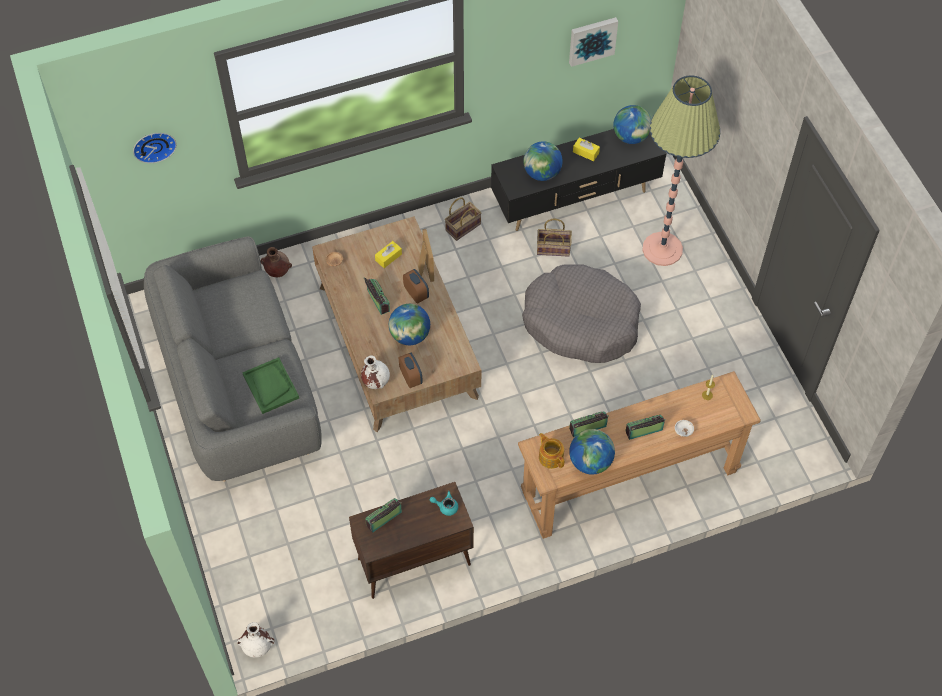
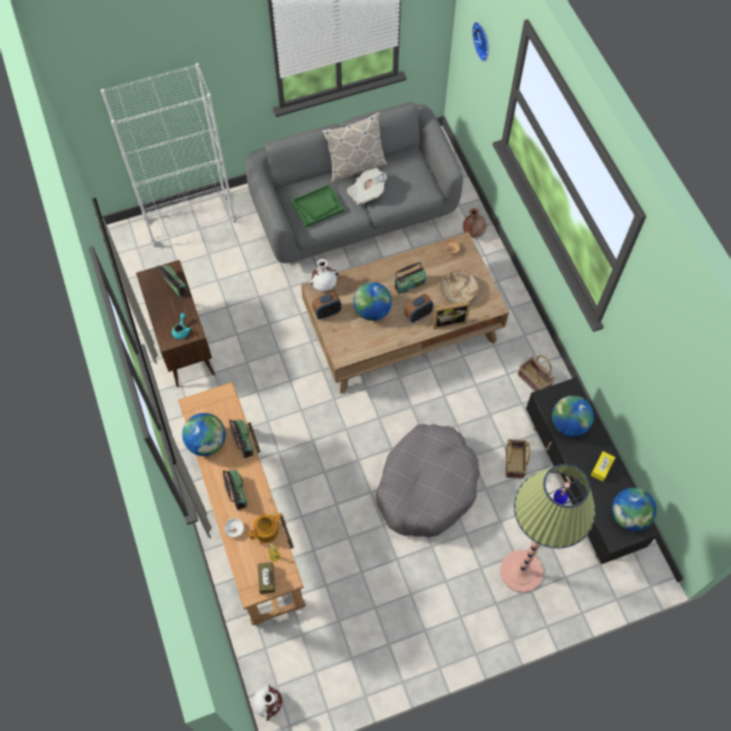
camera: 90 degrees right, 5 degrees up
white vase [237,622,274,658] -> white vase moved to [253,683,282,721]
yellow tissue box [375,241,402,268] -> beige bowl [440,271,479,303]
teapot [539,433,564,469] -> teapot moved to [248,513,282,543]
picture [569,17,618,67] -> none
none -> white bookcase [101,63,237,247]
none -> brown tissue box [258,562,275,594]
none -> pillow [322,112,387,183]
none -> newspaper [347,168,387,205]

